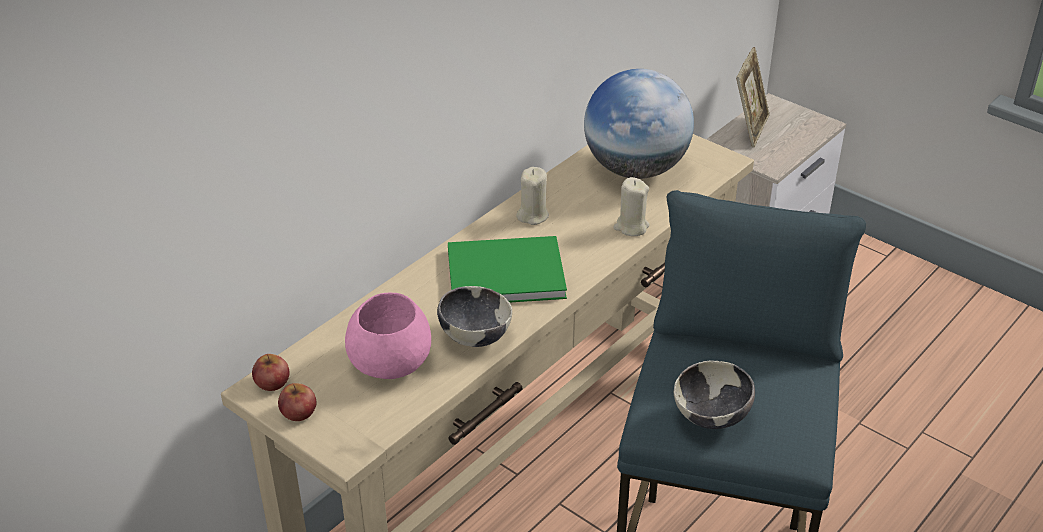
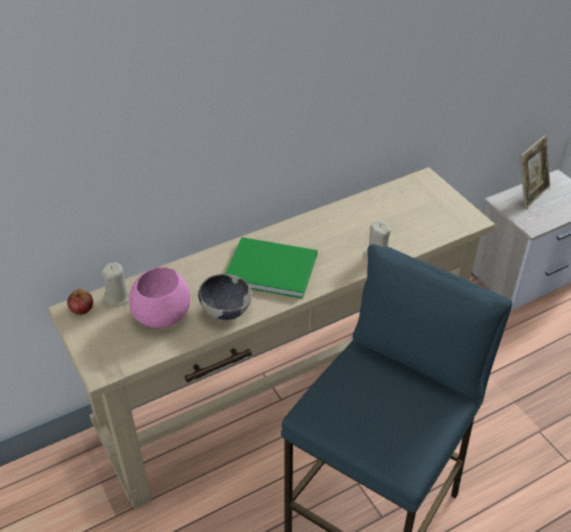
camera: 20 degrees right, 5 degrees up
apple [278,383,317,421] -> none
beige candle [516,167,549,225] -> beige candle moved to [101,262,130,306]
globe [584,69,694,179] -> none
bowl [674,361,755,429] -> none

